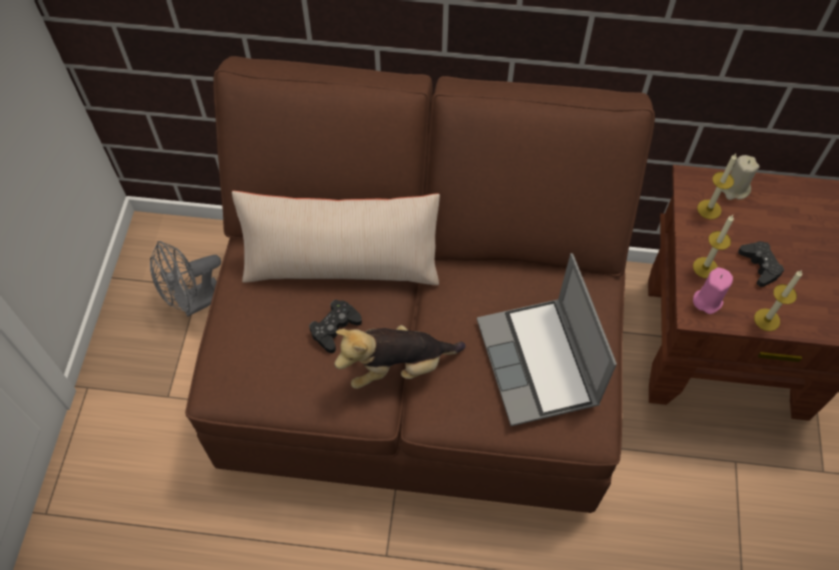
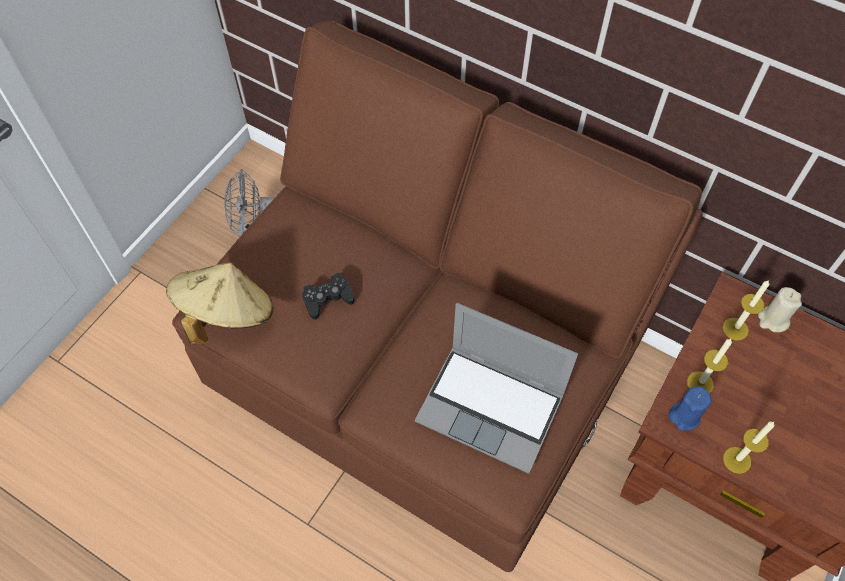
camera: 25 degrees right, 0 degrees up
beige pillow [232,191,440,285] -> none
plush toy [334,325,465,389] -> none
laptop [477,253,617,426] -> laptop turned 75 degrees counterclockwise [415,303,578,474]
pink candle [693,267,733,314] -> blue candle [668,386,712,431]
black game controller [738,241,784,287] -> none
none -> beige hat [166,262,273,345]

